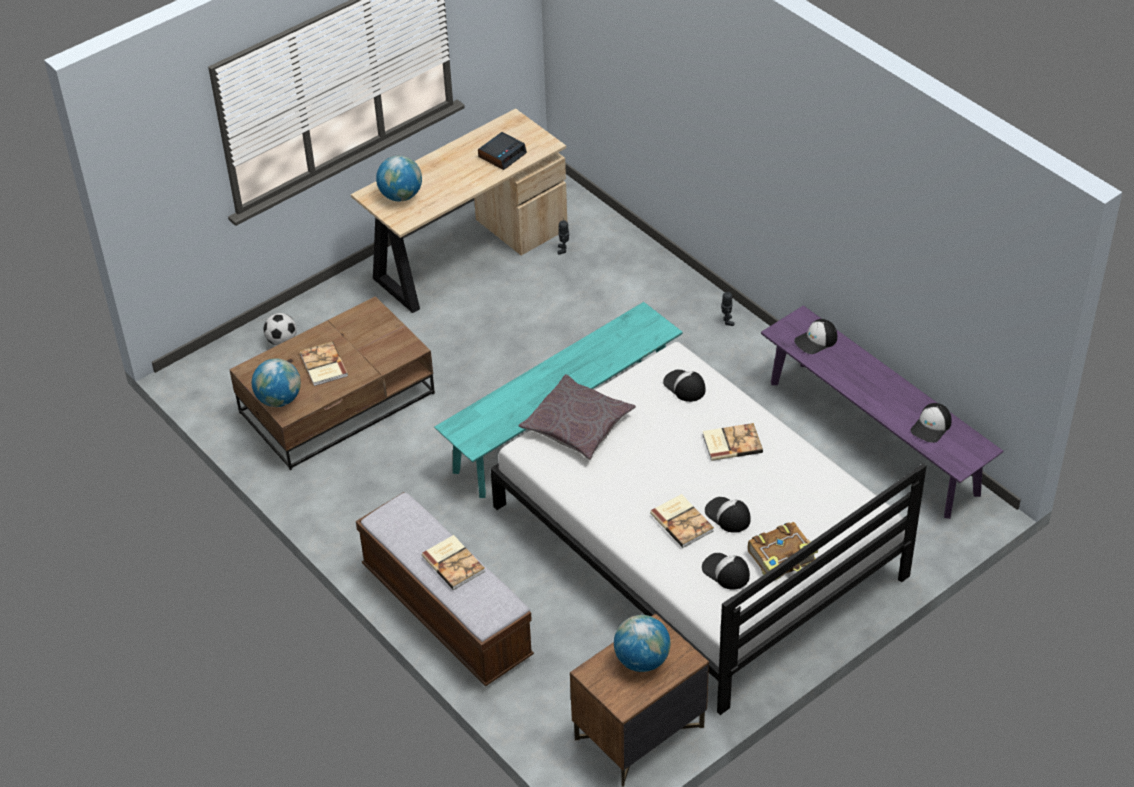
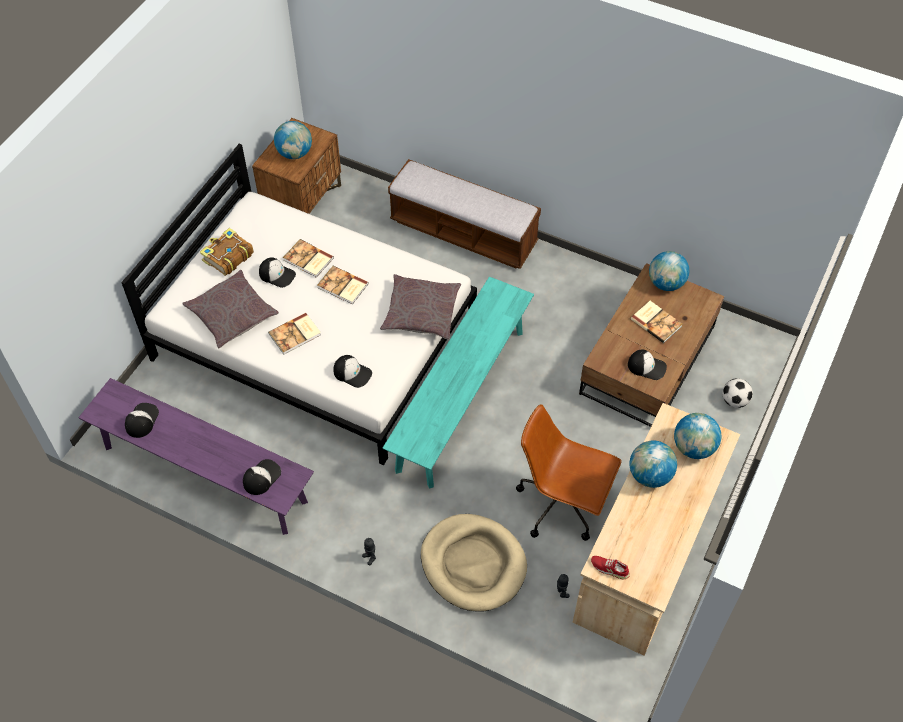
camera: 155 degrees right, 10 degrees up
book [422,535,485,590] -> book moved to [317,266,369,304]
alarm clock [478,132,527,170] -> none
cap [702,553,750,590] -> cap moved to [628,349,667,380]
none -> grey pillow [182,270,279,348]
none -> beige dog bed [421,514,527,612]
none -> brown office chair [516,404,622,541]
none -> red shoe [591,556,630,579]
none -> globe [629,440,677,488]

